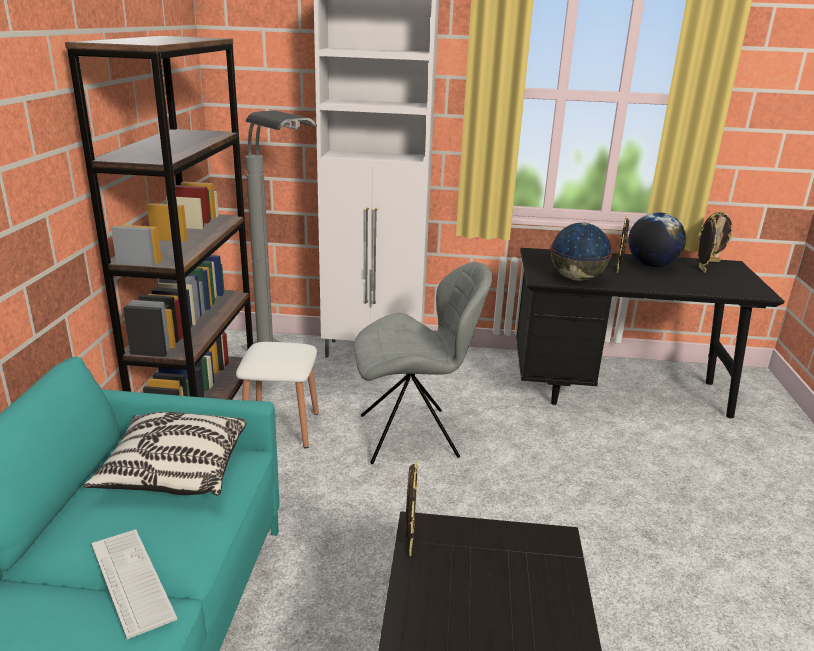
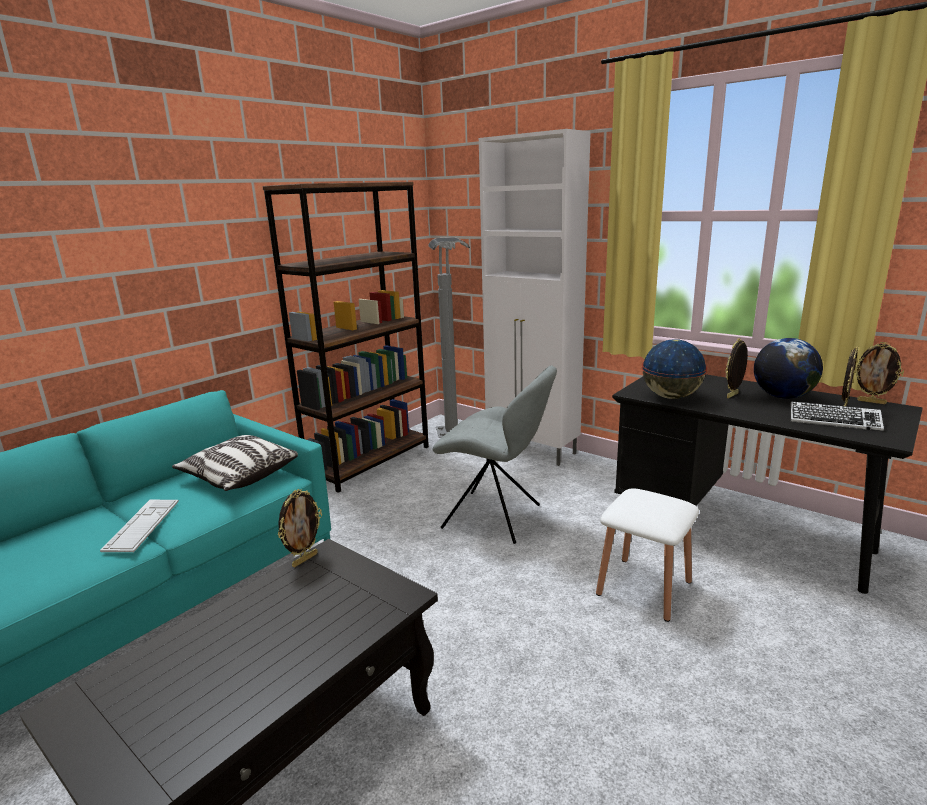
camera: 35 degrees right, 5 degrees down
white stool [236,342,319,448] -> white stool moved to [596,488,699,622]
none -> keyboard [791,401,884,431]

